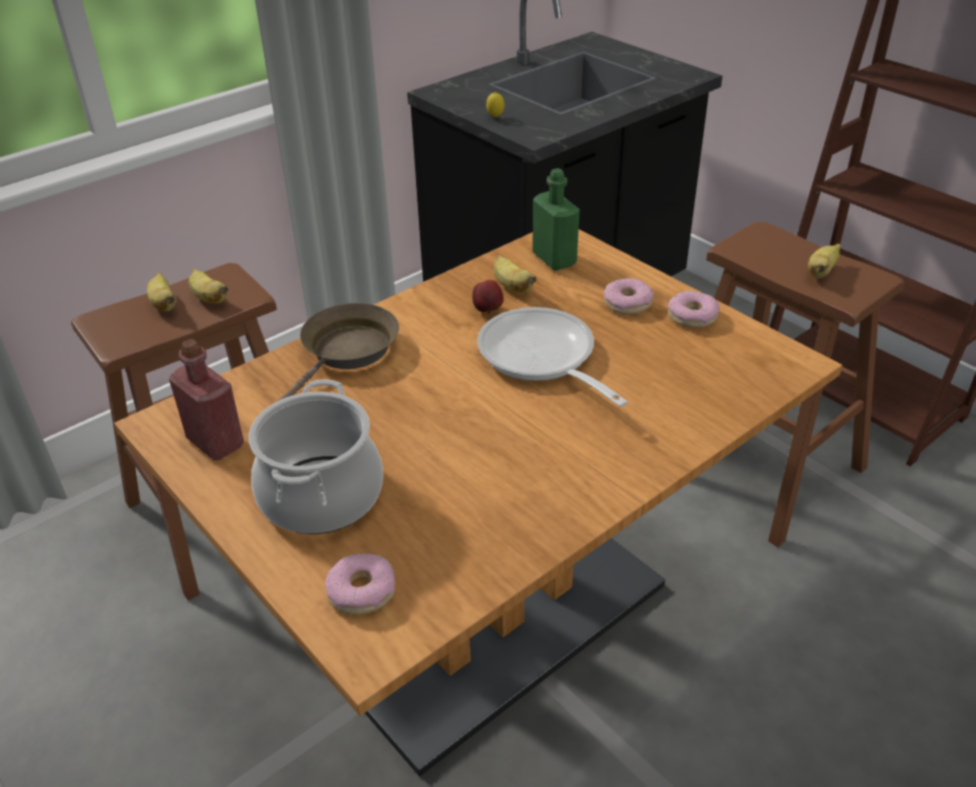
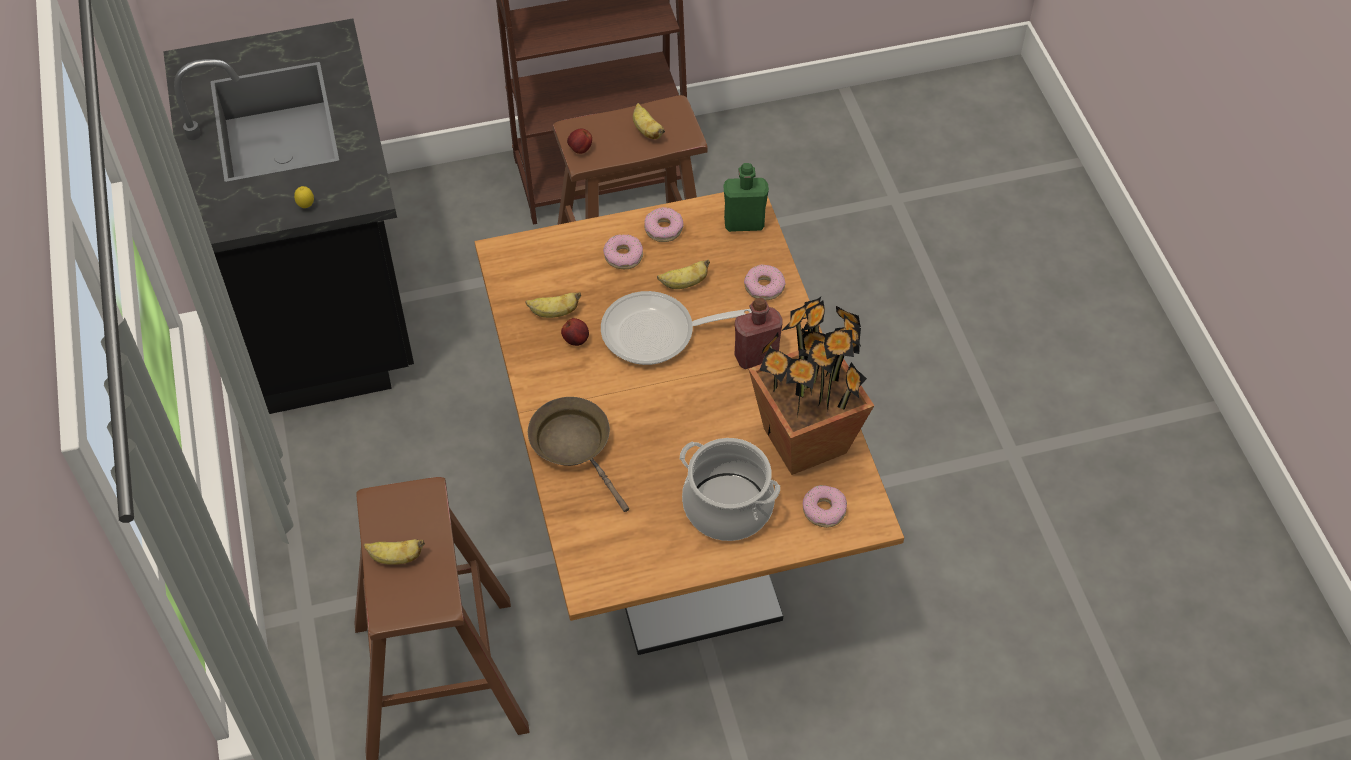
camera: 65 degrees left, 15 degrees up
red bottle [169,339,244,460] -> red bottle moved to [734,298,782,369]
banana [188,268,228,304] -> banana moved to [657,259,710,289]
green bottle [533,168,580,271] -> green bottle moved to [723,163,769,232]
none -> apple [567,129,592,154]
none -> donut [744,265,786,301]
none -> potted plant [749,297,874,475]

